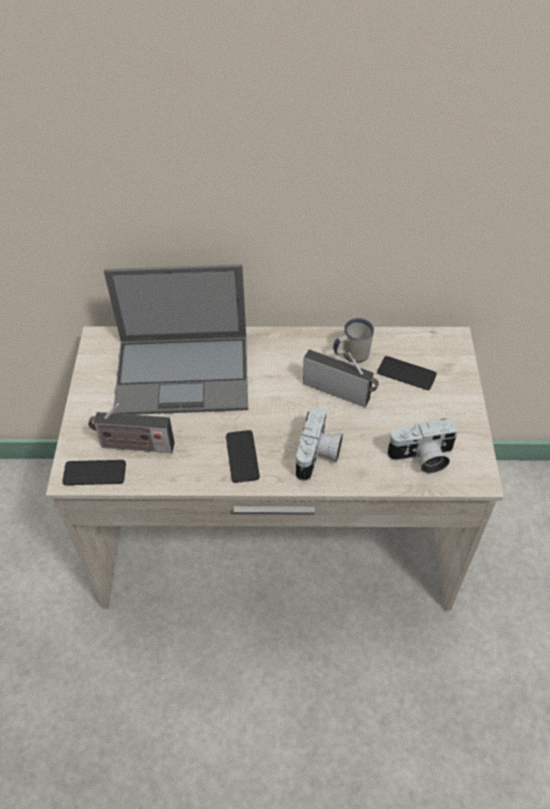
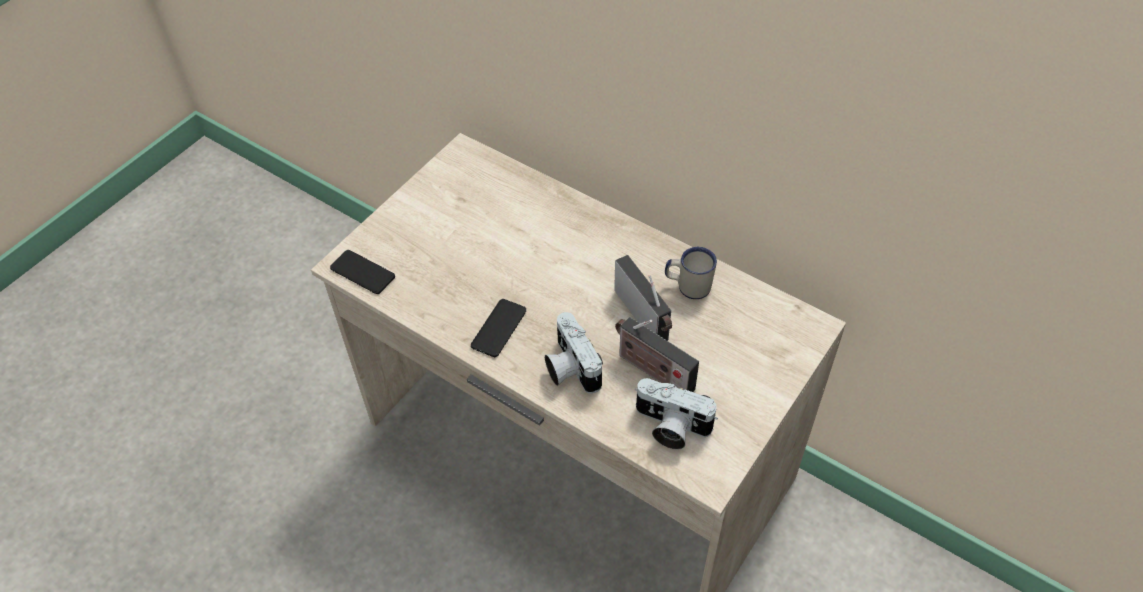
camera: 35 degrees right, 0 degrees up
radio [88,403,175,453] -> radio moved to [615,317,699,392]
laptop [104,264,248,415] -> none
camera [296,407,343,481] -> camera turned 105 degrees clockwise [545,312,603,394]
phone [377,356,436,390] -> none

